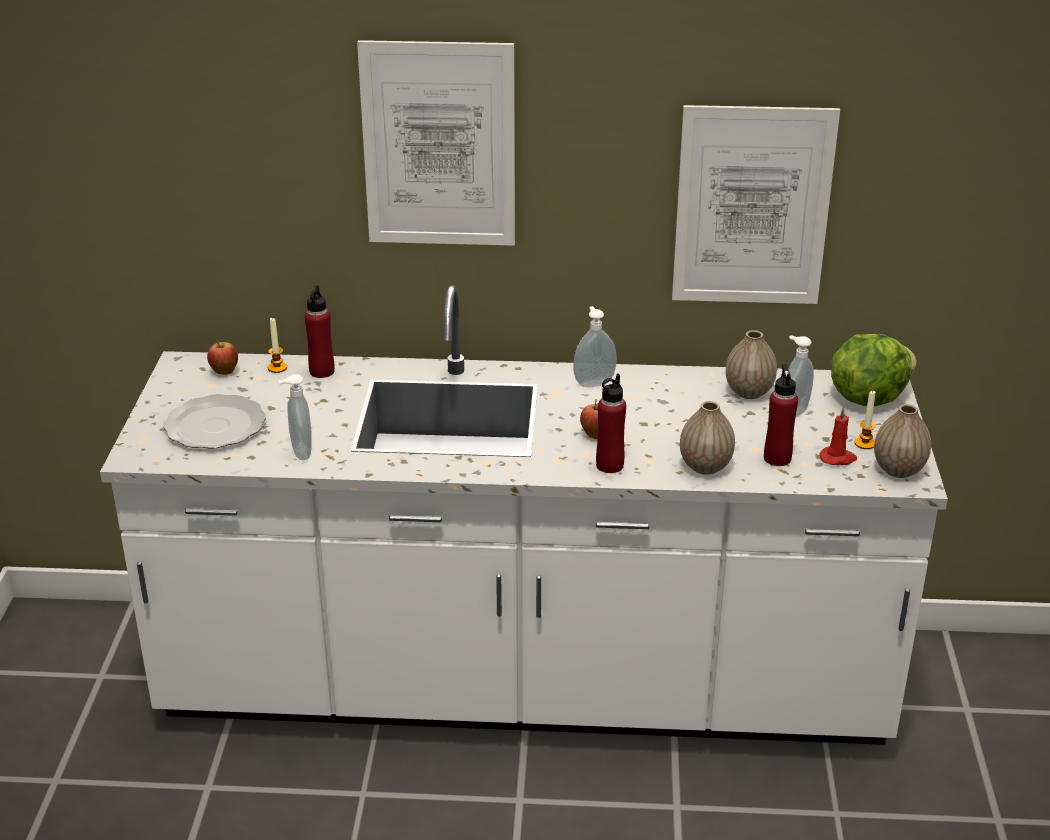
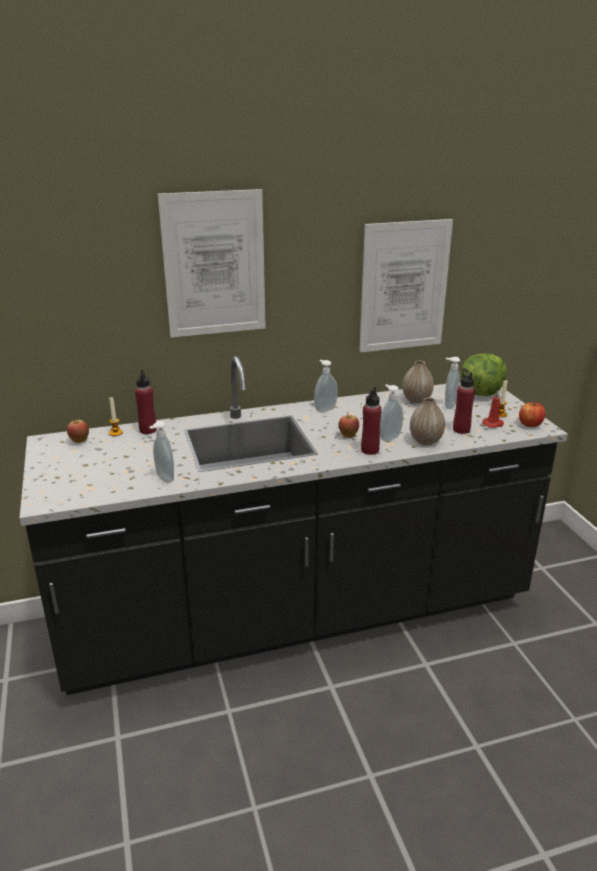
camera: 20 degrees left, 5 degrees down
white counter [100,285,948,745] -> black counter [20,356,568,695]
plate [163,394,266,449] -> none
vase [874,404,931,478] -> apple [519,403,545,427]
none -> soap dispenser [380,384,403,441]

